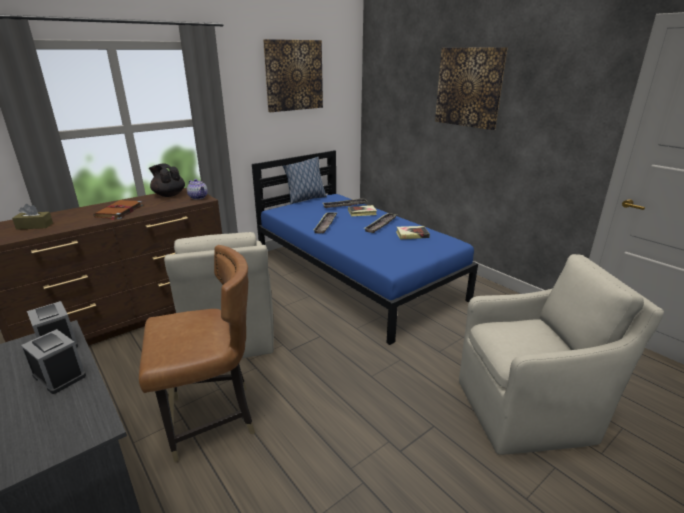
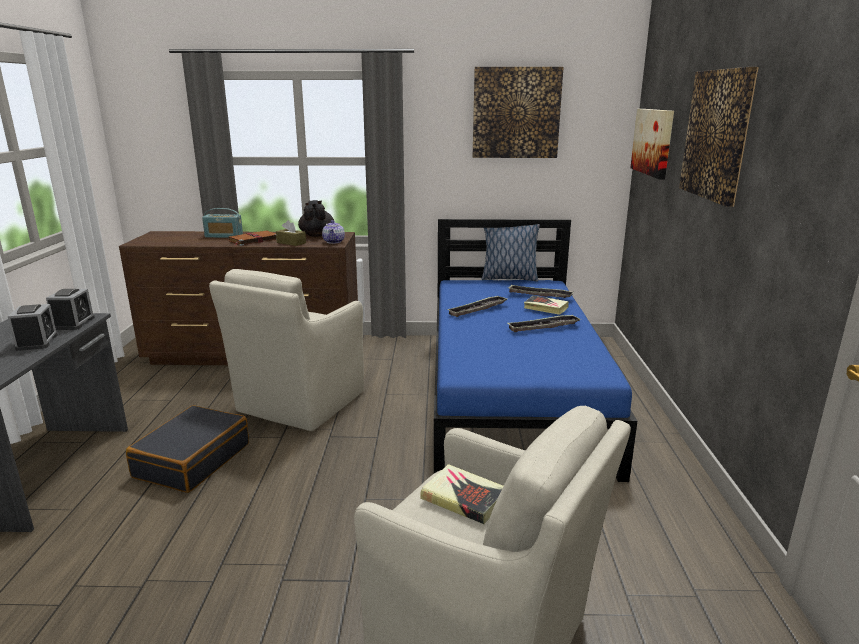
camera: 40 degrees right, 5 degrees down
brown tissue box [12,204,53,230] -> brown tissue box moved to [276,220,306,246]
brown chair [139,245,255,462] -> black suitcase [126,405,249,493]
book [396,226,430,239] -> book moved to [420,464,503,524]
none -> radio [202,208,243,238]
none -> picture [630,109,674,179]

